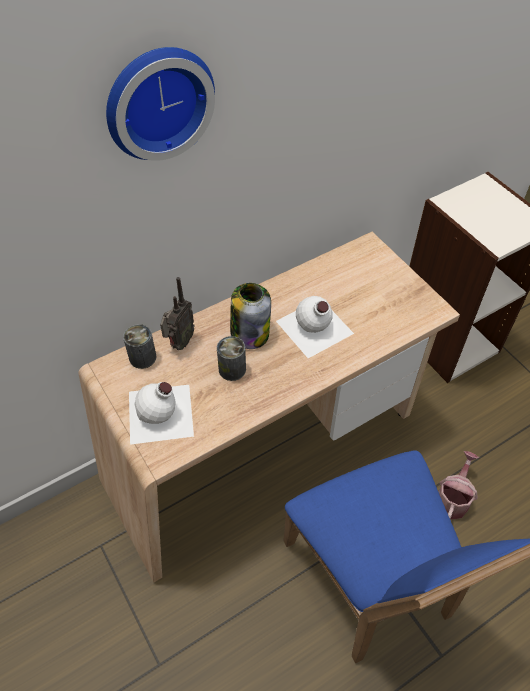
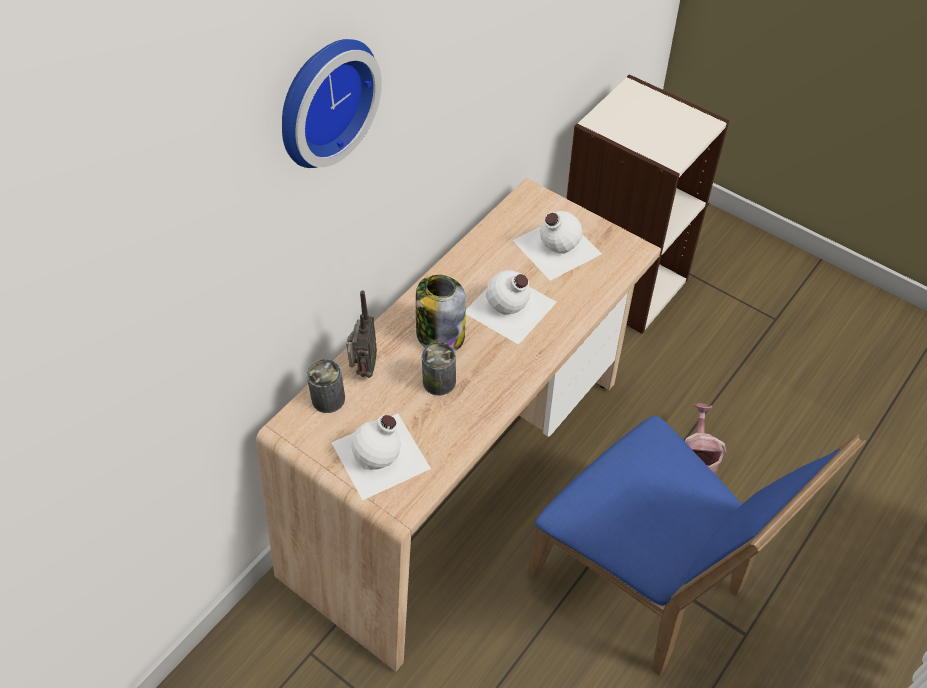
camera: 20 degrees left, 0 degrees up
none -> white bottle [513,211,602,281]

